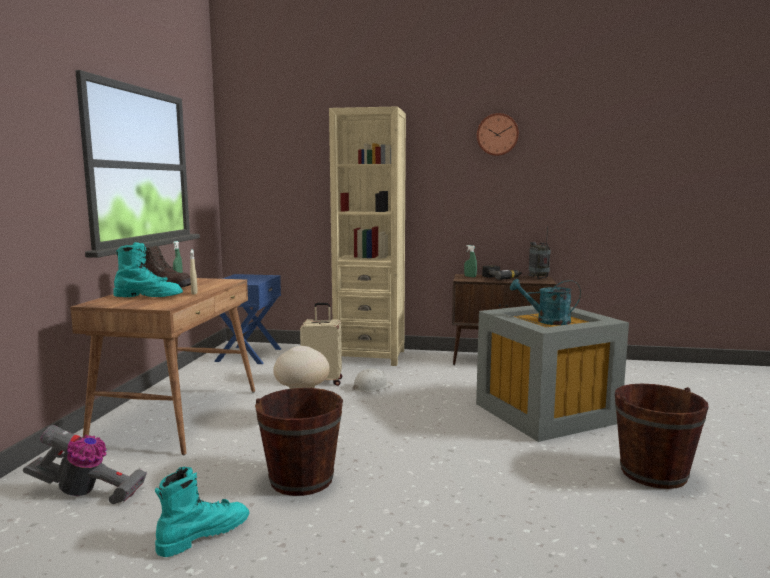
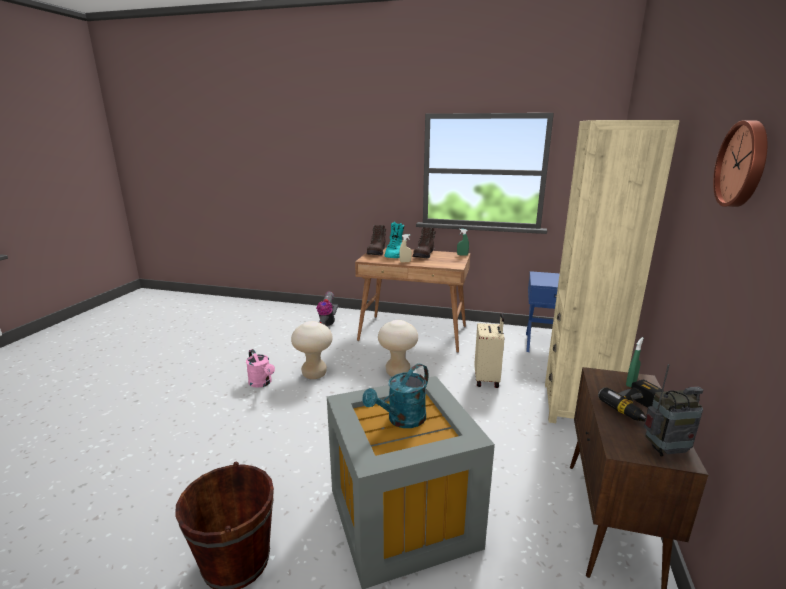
camera: 95 degrees right, 10 degrees up
turquoise boot [155,467,249,557] -> none
brown bucket [255,388,343,496] -> beige stool [291,321,333,379]
white hard hat [353,368,393,392] -> none
turquoise watering can [510,278,581,325] -> turquoise watering can turned 150 degrees counterclockwise [362,364,429,428]
none -> pink watering can [246,349,275,388]
none -> brown boot [367,225,387,255]

